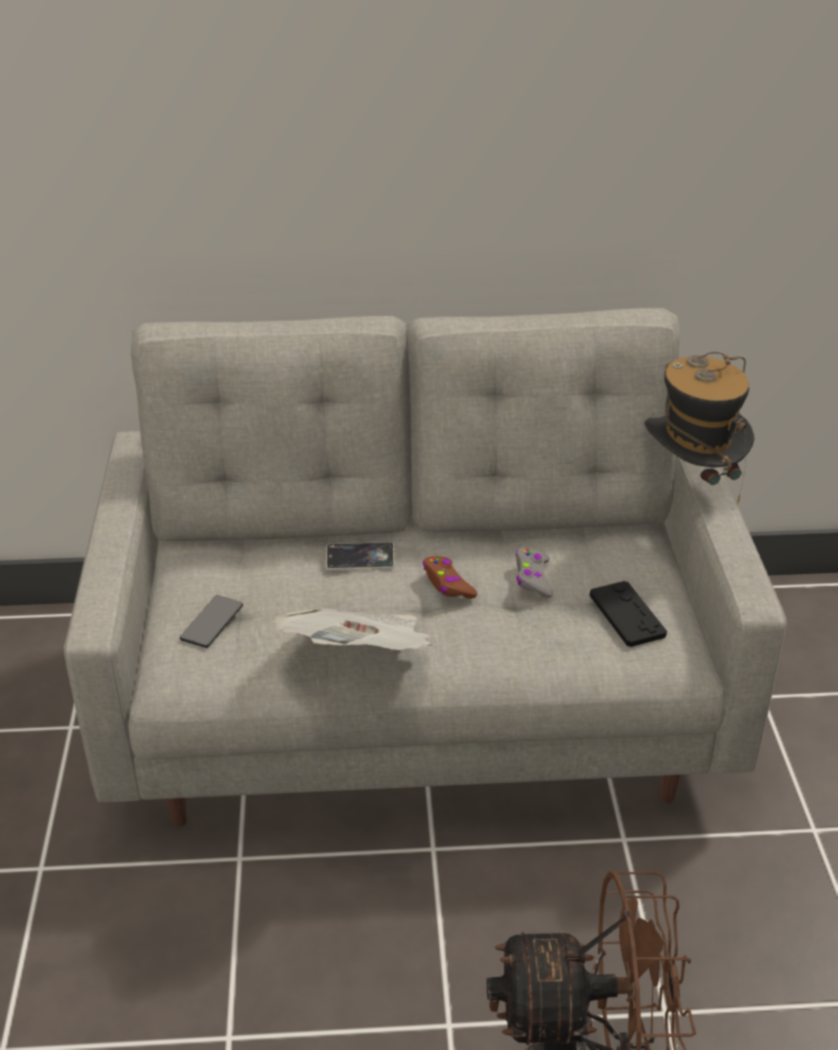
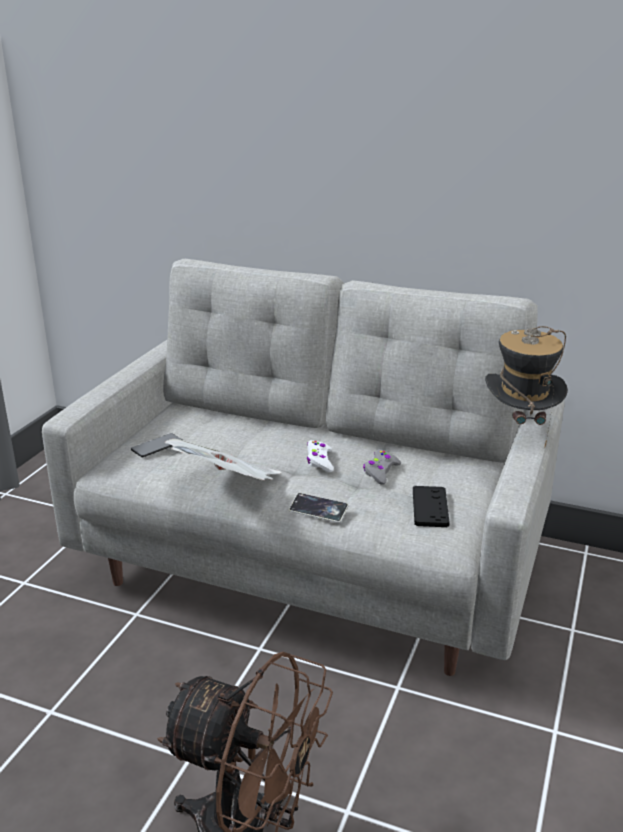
camera: 25 degrees right, 10 degrees down
phone [326,542,395,570] -> phone moved to [289,493,348,523]
brown game controller [423,556,477,599] -> white game controller [307,440,334,472]

